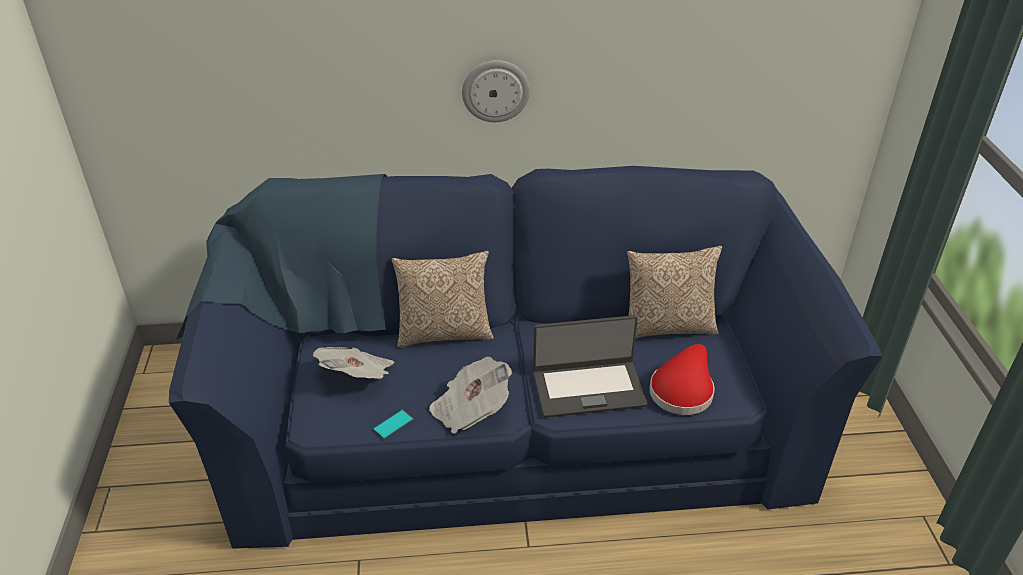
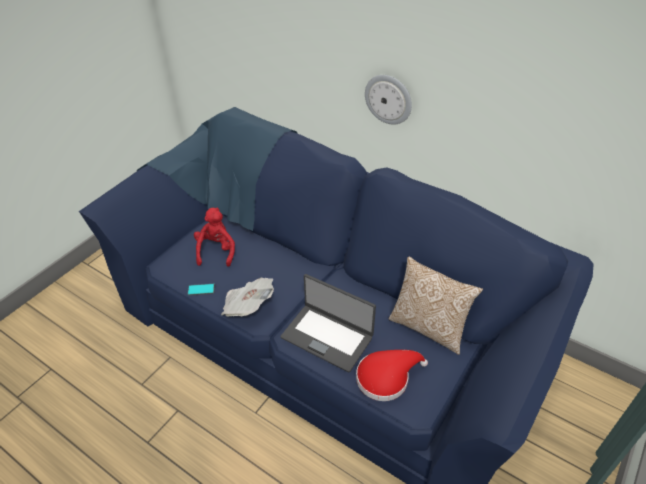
camera: 40 degrees right, 5 degrees up
newspaper [313,347,394,379] -> red plush toy [194,208,235,267]
pillow [392,251,494,348] -> none

